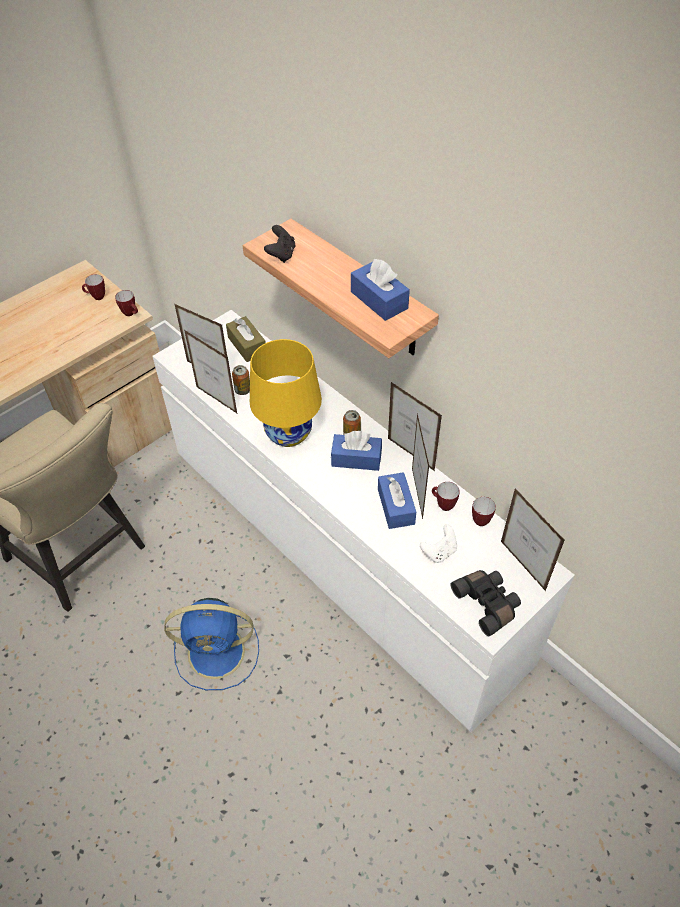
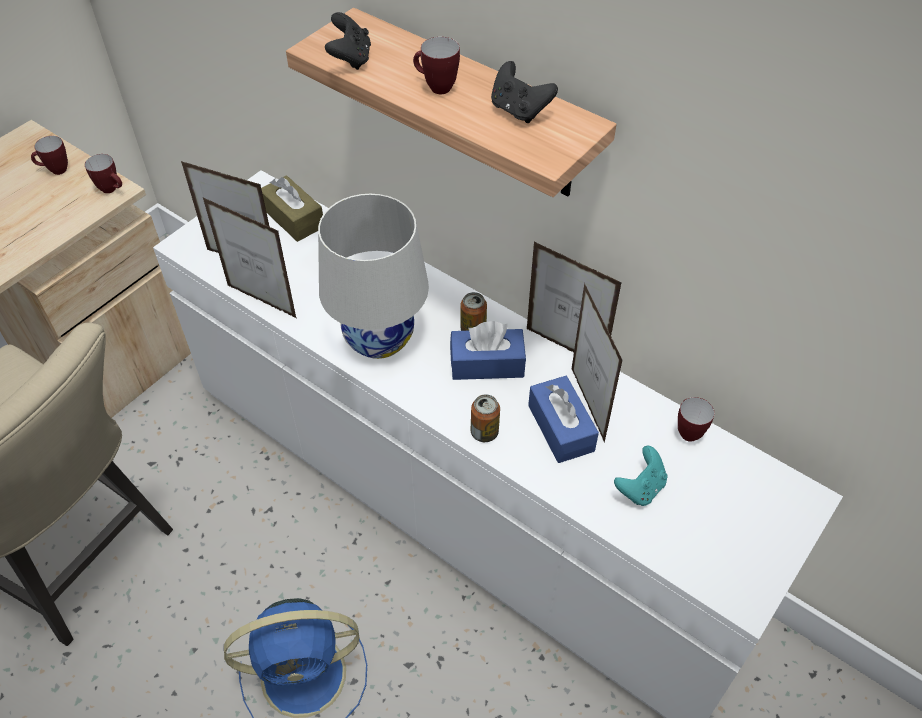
camera: 10 degrees left, 0 degrees up
can [232,365,250,395] -> can moved to [471,394,500,442]
yellow table lamp [250,339,322,447] -> white table lamp [318,194,429,359]
blue tissue box [351,259,410,321] -> black game controller [491,61,558,123]
white game controller [420,524,457,563] -> turquoise game controller [614,446,668,506]
mug [432,482,460,511] -> mug moved to [413,37,460,94]
black binoculars [450,570,521,636] -> none
picture frame [501,488,565,591] -> none

